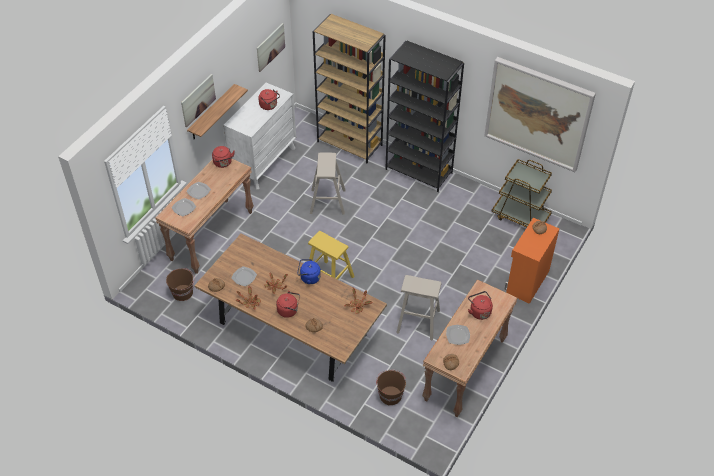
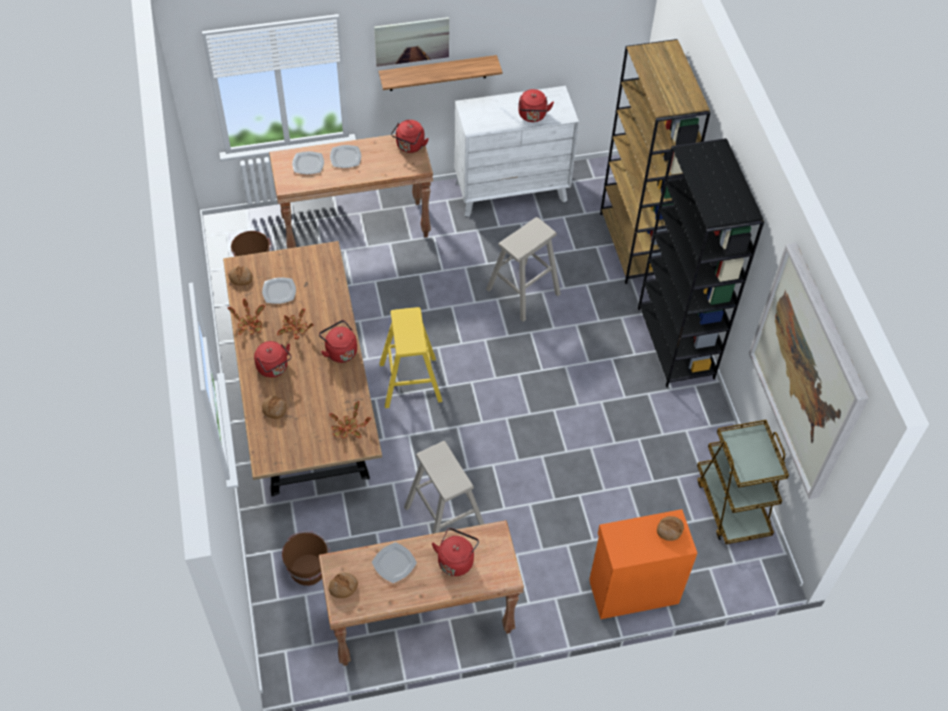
camera: 45 degrees right, 5 degrees up
picture [257,23,285,72] -> none
blue kettle [297,259,321,284] -> red kettle [319,320,357,363]

